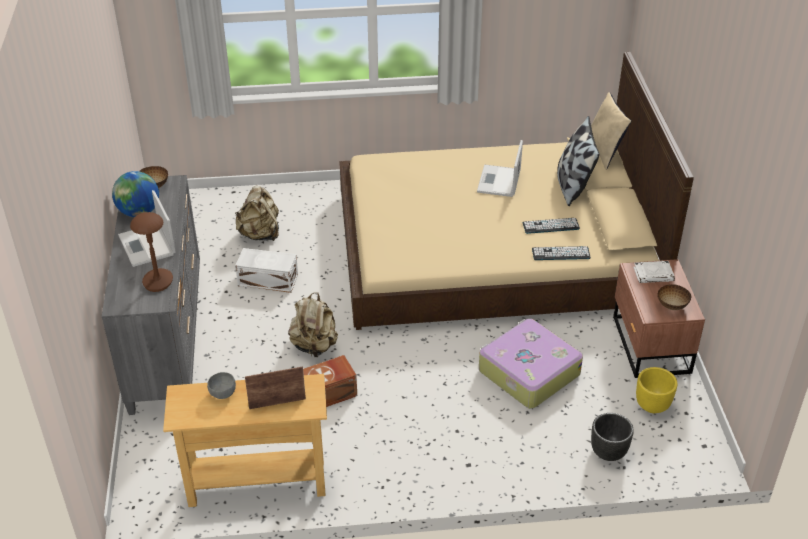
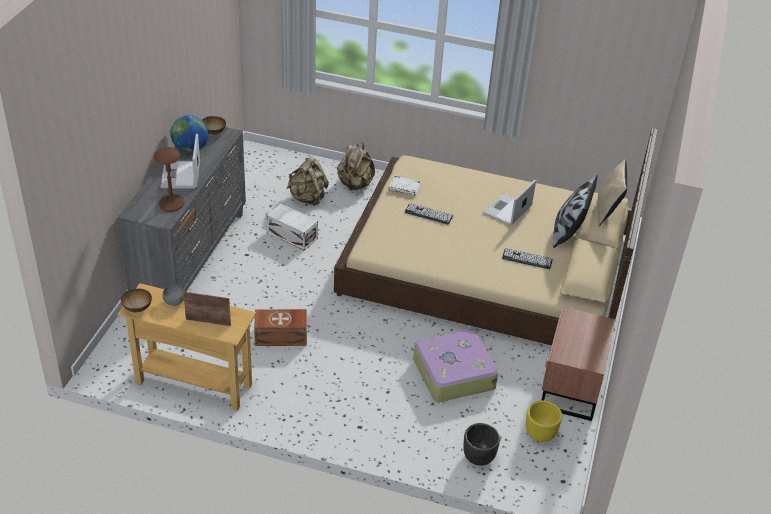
camera: 20 degrees right, 0 degrees up
beige backpack [288,292,338,358] -> beige backpack moved to [337,143,375,191]
keyboard [532,246,591,260] -> keyboard moved to [405,204,453,225]
white book [633,261,675,283] -> white book moved to [389,176,421,196]
bowl [657,284,691,310] -> bowl moved to [121,289,152,313]

